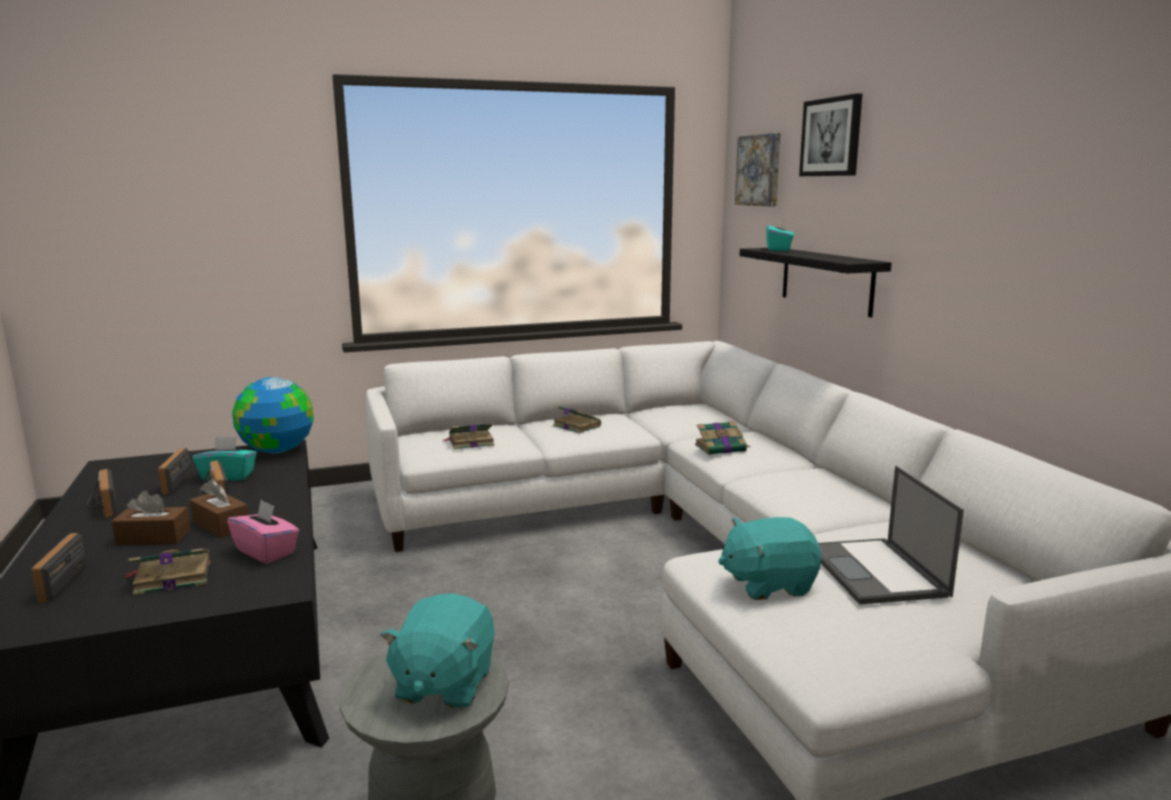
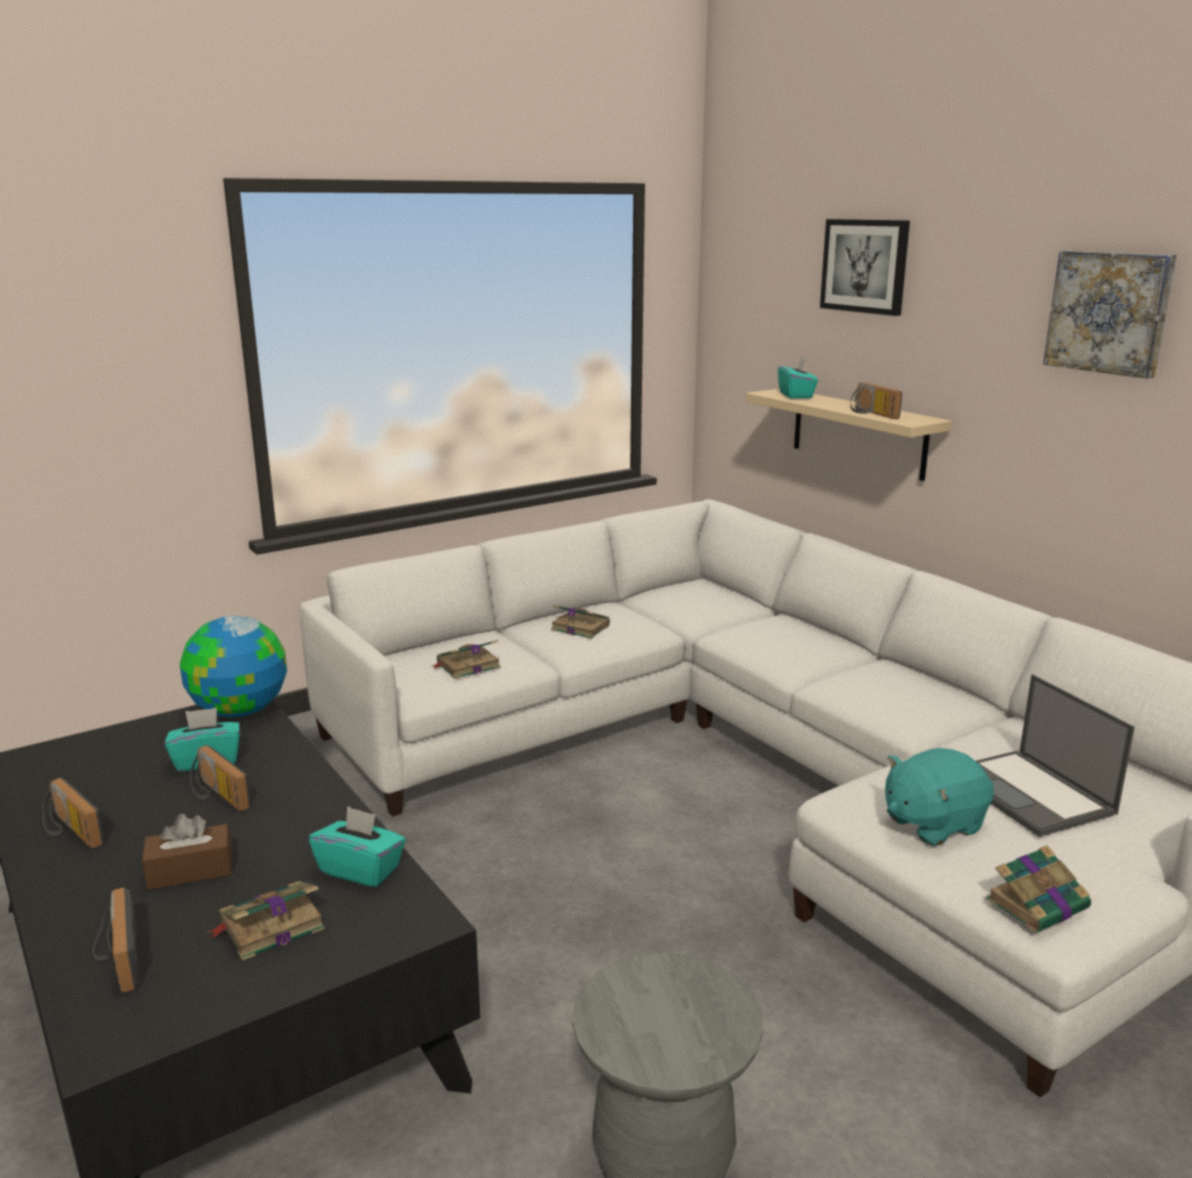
camera: 15 degrees left, 5 degrees up
radio [158,448,192,495] -> radio moved to [850,382,902,419]
brown tissue box [190,479,249,537] -> none
pink tissue box [227,500,299,563] -> turquoise tissue box [309,806,406,887]
turquoise plush toy [380,593,495,709] -> none
book [695,421,751,455] -> book moved to [986,845,1091,933]
picture [735,133,781,206] -> picture moved to [1043,251,1177,379]
black shelf [739,248,892,317] -> beige shelf [746,389,952,481]

